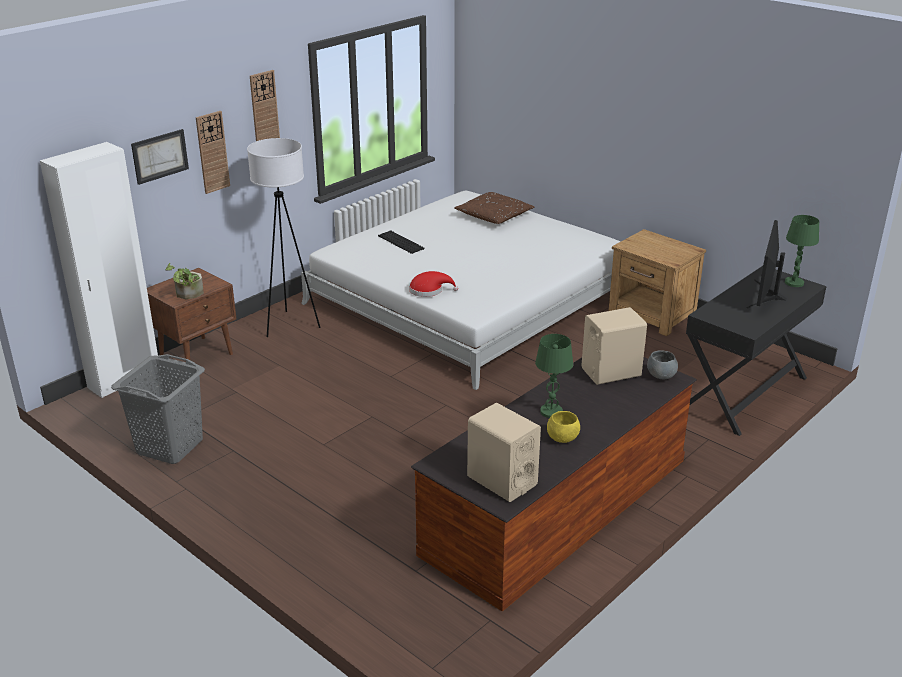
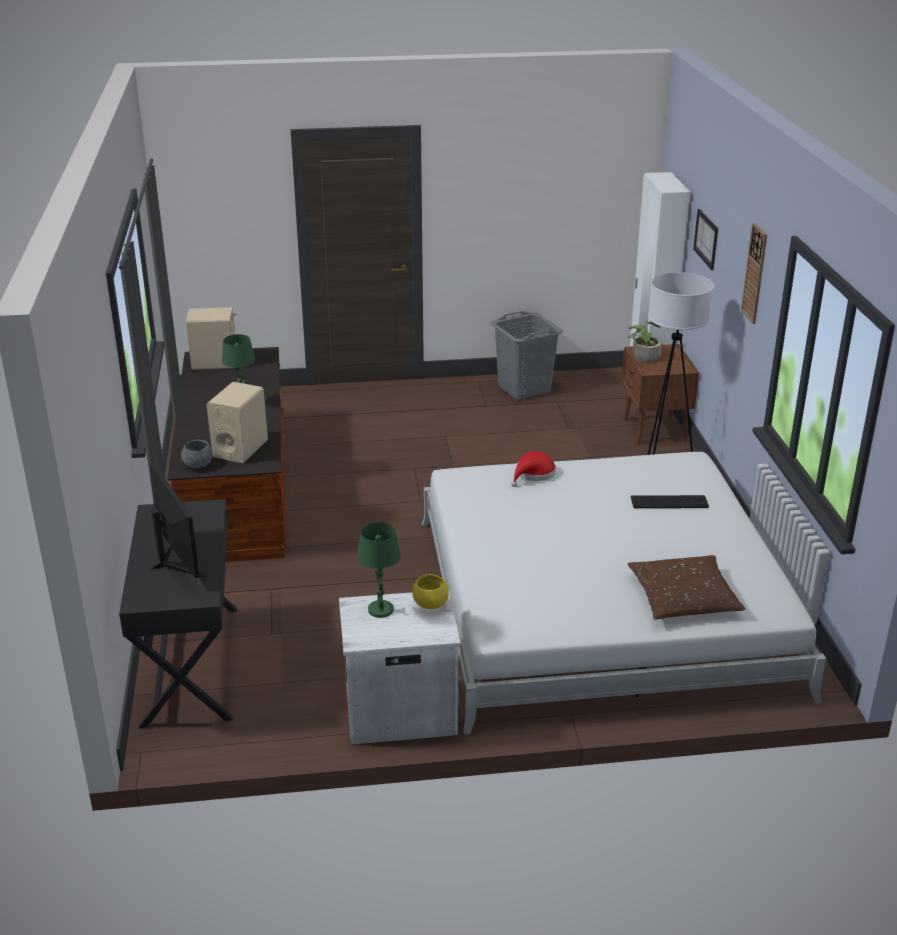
camera: 130 degrees right, 0 degrees up
wall clock [196,111,230,194] -> none
yellow bowl [547,411,580,443] -> yellow bowl moved to [412,574,449,609]
brown nightstand [609,229,706,336] -> white nightstand [339,591,461,745]
green table lamp [785,215,819,287] -> green table lamp moved to [357,522,401,618]

